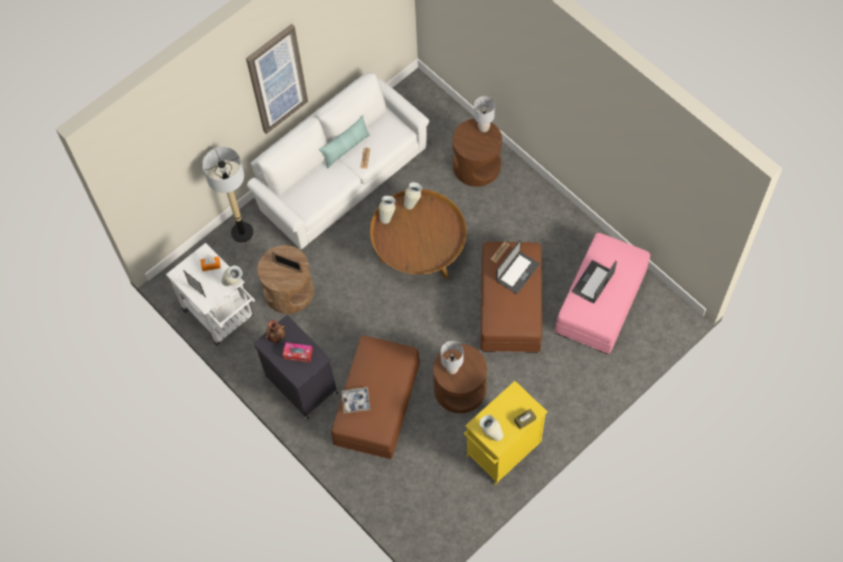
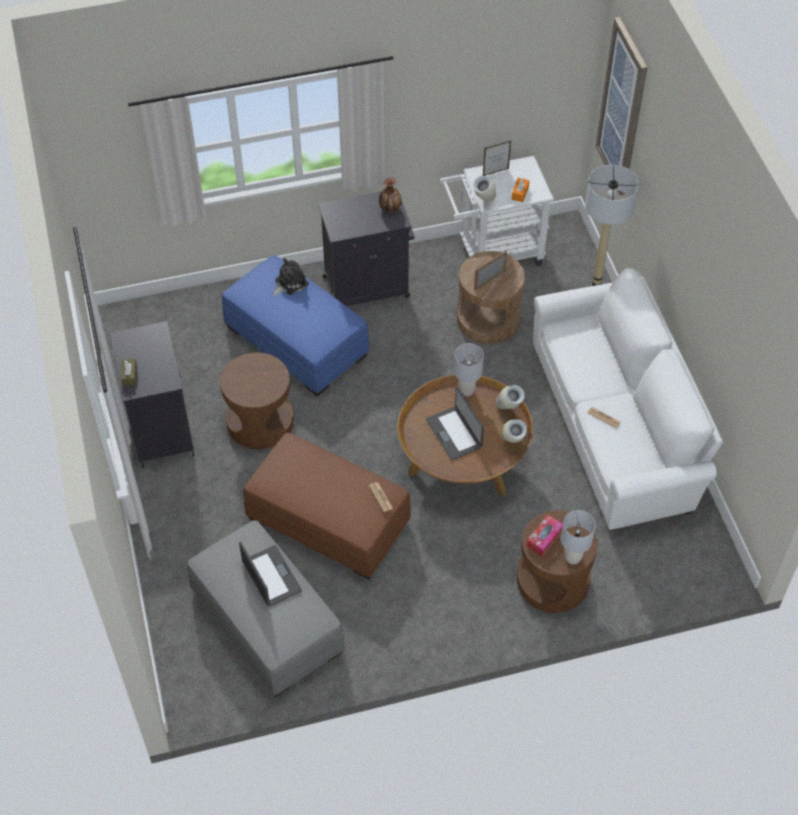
camera: 115 degrees right, 10 degrees down
picture [246,24,308,134] -> picture moved to [596,17,647,195]
tissue box [283,342,313,362] -> tissue box moved to [526,515,563,557]
pillow [319,115,371,168] -> none
brown ottoman [331,336,420,459] -> blue ottoman [222,255,369,396]
tray [341,387,370,413] -> plush toy [273,258,309,296]
grey table lamp [441,341,463,374] -> grey table lamp moved to [454,343,484,396]
yellow cabinet [464,381,548,485] -> black cabinet [110,321,194,467]
vase [480,415,503,441] -> none
laptop [496,240,540,294] -> laptop moved to [426,387,484,460]
pink ottoman [555,233,650,354] -> grey ottoman [187,520,345,697]

